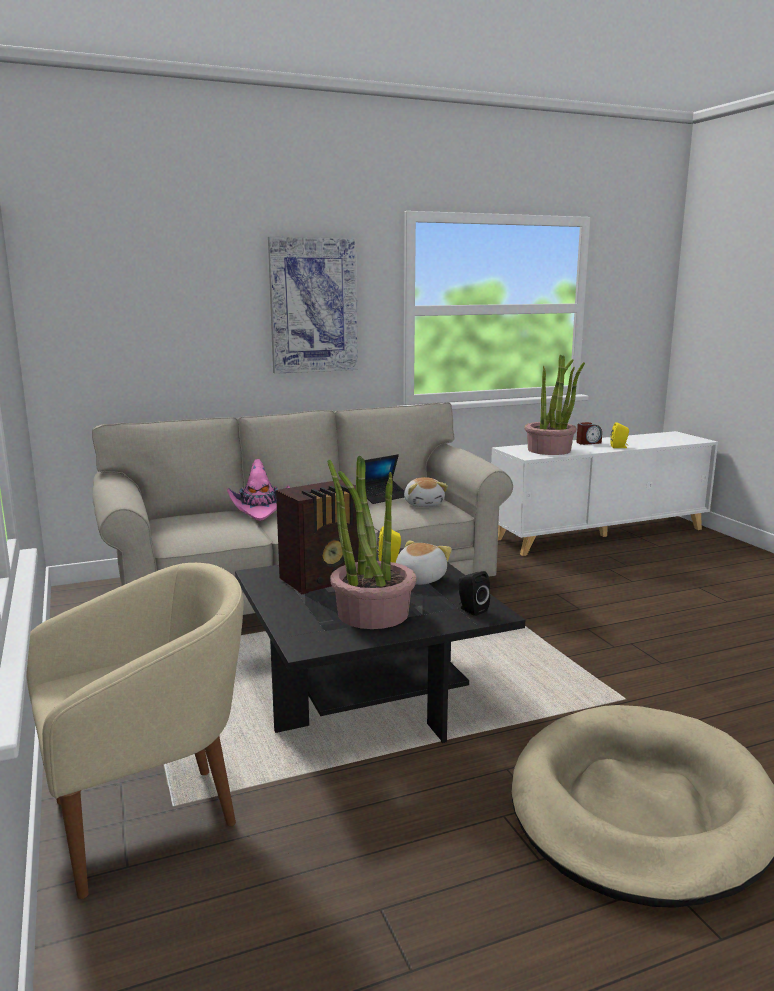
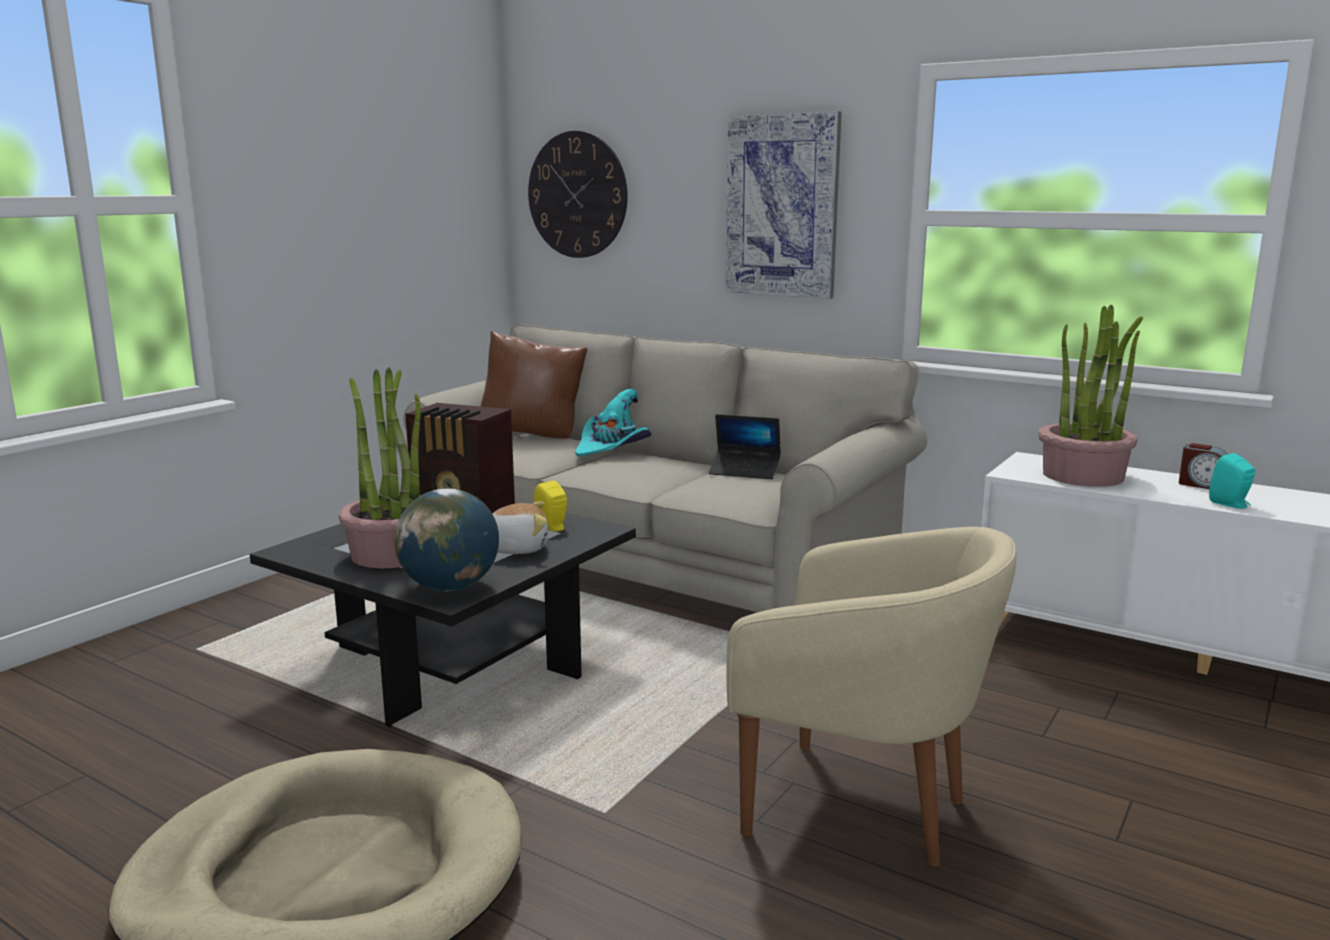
camera: 55 degrees right, 0 degrees up
beige armchair [26,563,244,899] -> beige armchair moved to [726,527,1017,867]
pink hat [227,459,290,521] -> turquoise hat [575,389,652,457]
plush toy [404,477,448,507] -> none
black speaker [459,571,490,616] -> globe [394,488,499,591]
yellow speaker [611,422,629,448] -> turquoise speaker [1209,453,1255,509]
none -> brown pillow [481,331,587,439]
none -> wall clock [528,131,628,258]

